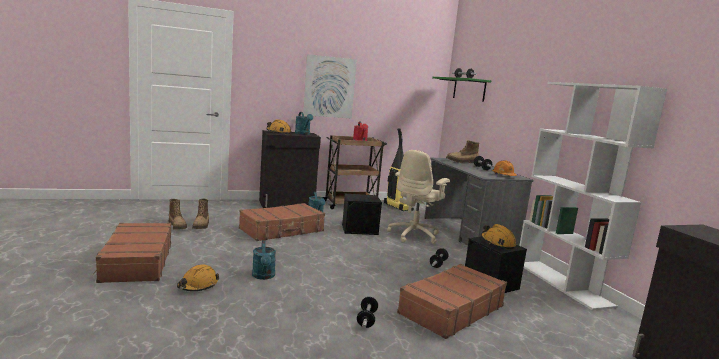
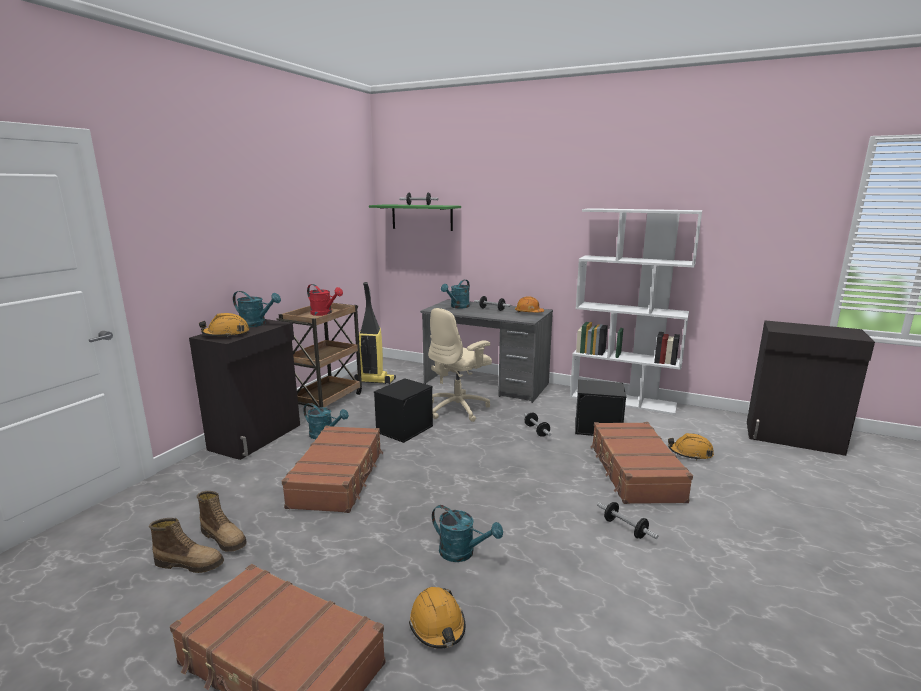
camera: 45 degrees left, 5 degrees up
picture [303,54,357,119] -> none
beige office chair [387,150,450,244] -> beige office chair turned 60 degrees clockwise [428,308,492,422]
boot [446,140,479,163] -> turquoise watering can [441,280,470,308]
orange hard hat [481,224,516,249] -> orange hard hat moved to [668,433,714,461]

